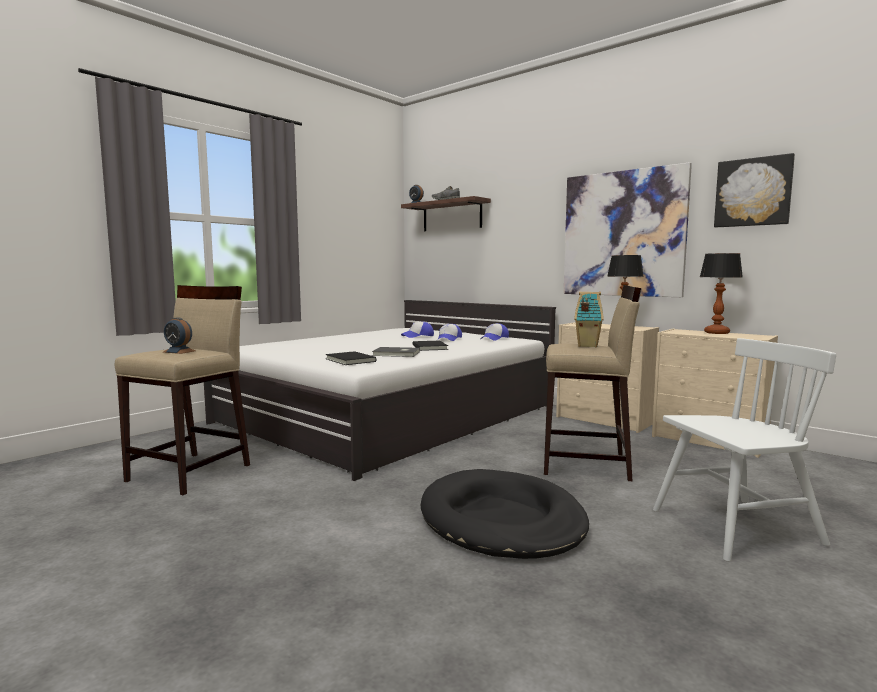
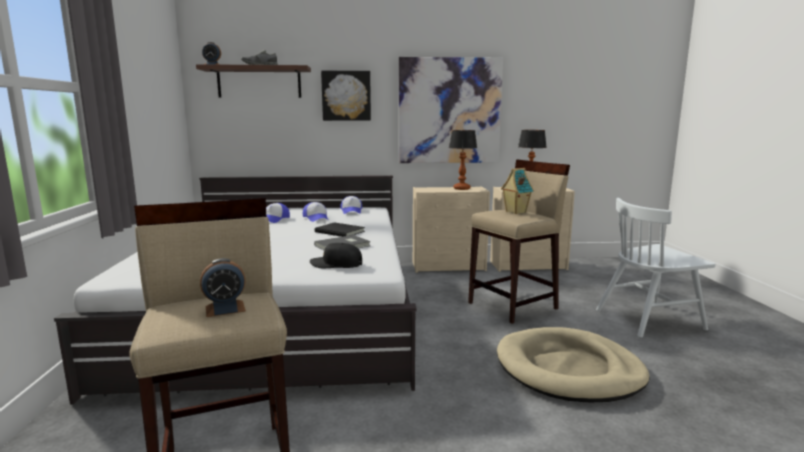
camera: 45 degrees left, 5 degrees up
black book [325,351,377,365] -> black cap [310,243,362,268]
black dog bed [421,469,589,559] -> beige dog bed [497,327,649,402]
white chair [653,338,836,562] -> white chair turned 135 degrees counterclockwise [596,198,715,338]
picture [714,153,795,227] -> picture moved to [321,71,371,121]

